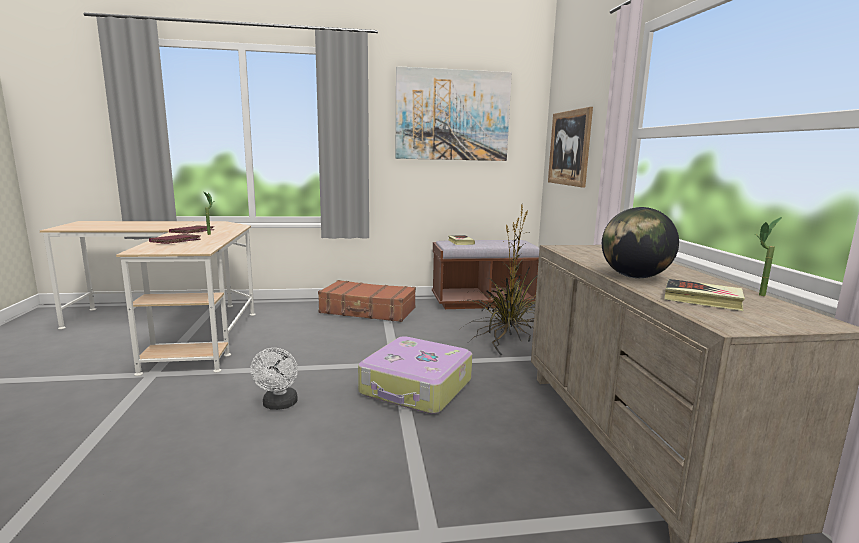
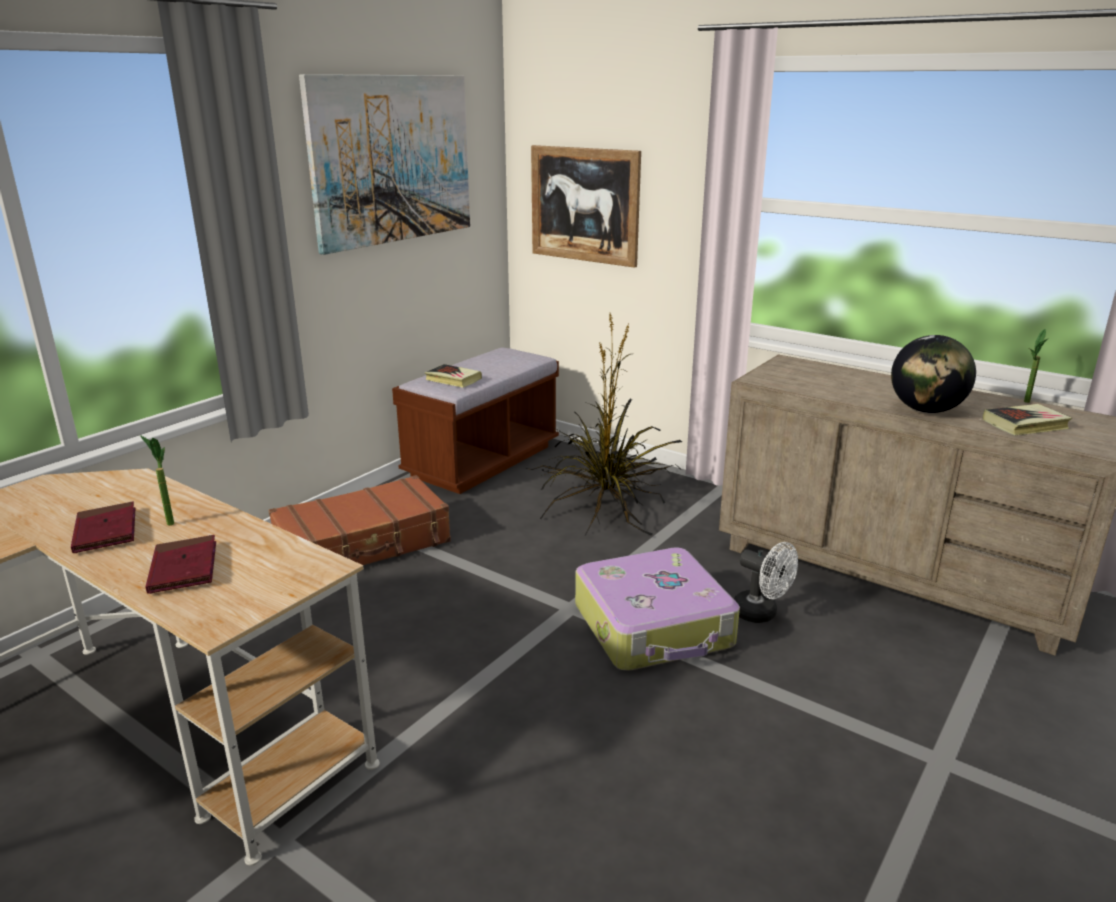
camera: 45 degrees left, 10 degrees up
white fan [250,348,298,410] -> white fan moved to [734,542,798,623]

